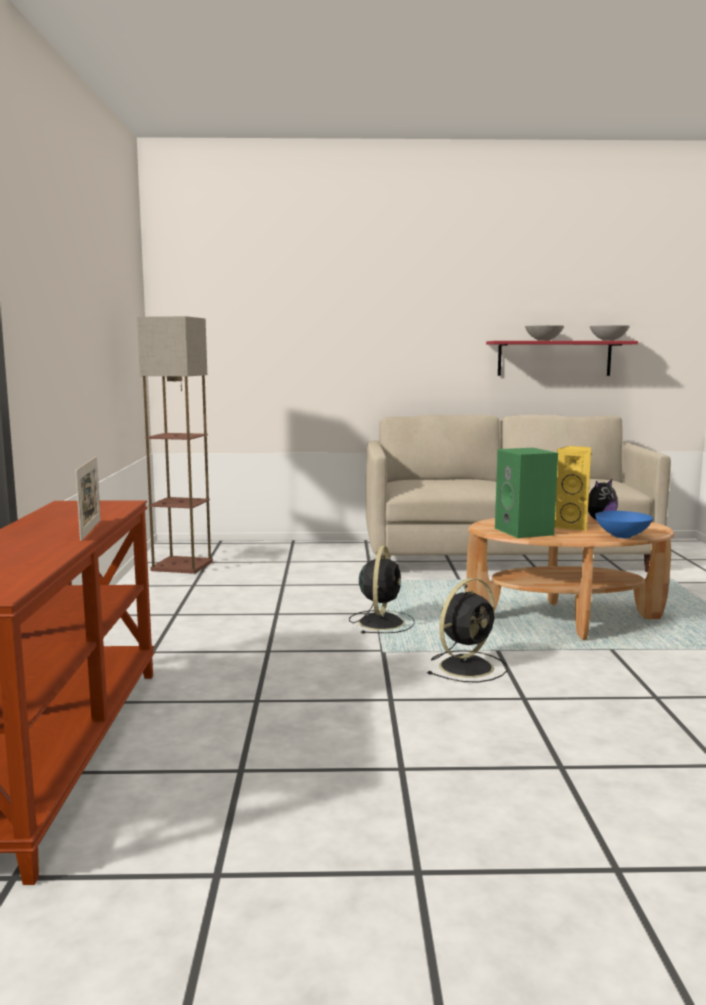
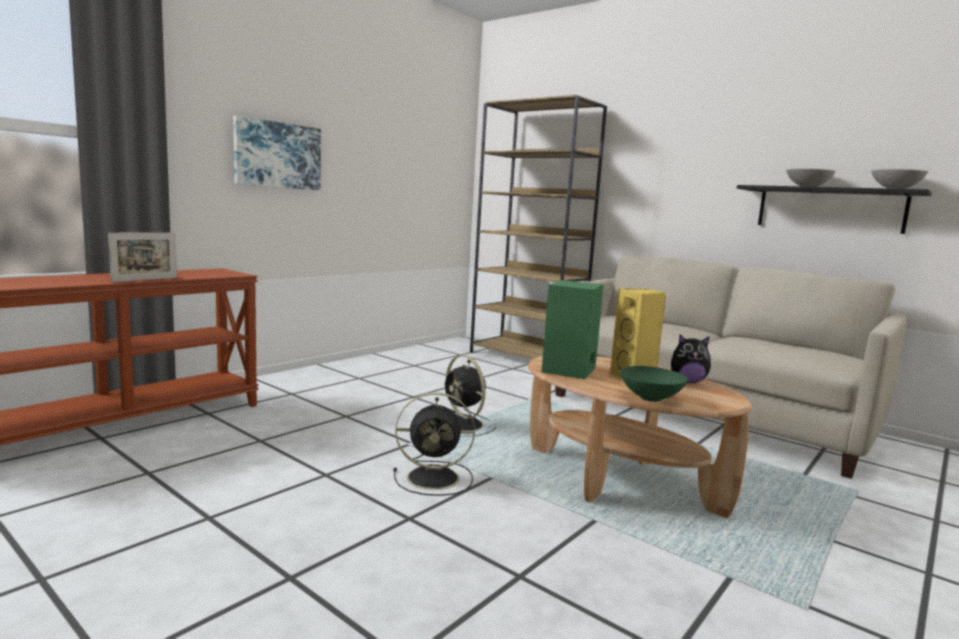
camera: 40 degrees right, 0 degrees up
floor lamp [137,316,213,574] -> none
black fan [349,546,415,634] -> black fan turned 90 degrees clockwise [445,355,496,436]
red shelf [486,341,638,376] -> black shelf [737,185,932,234]
blue bowl [595,511,653,538] -> green bowl [620,366,688,402]
none -> picture [233,116,321,190]
none -> brown bookcase [470,95,607,359]

